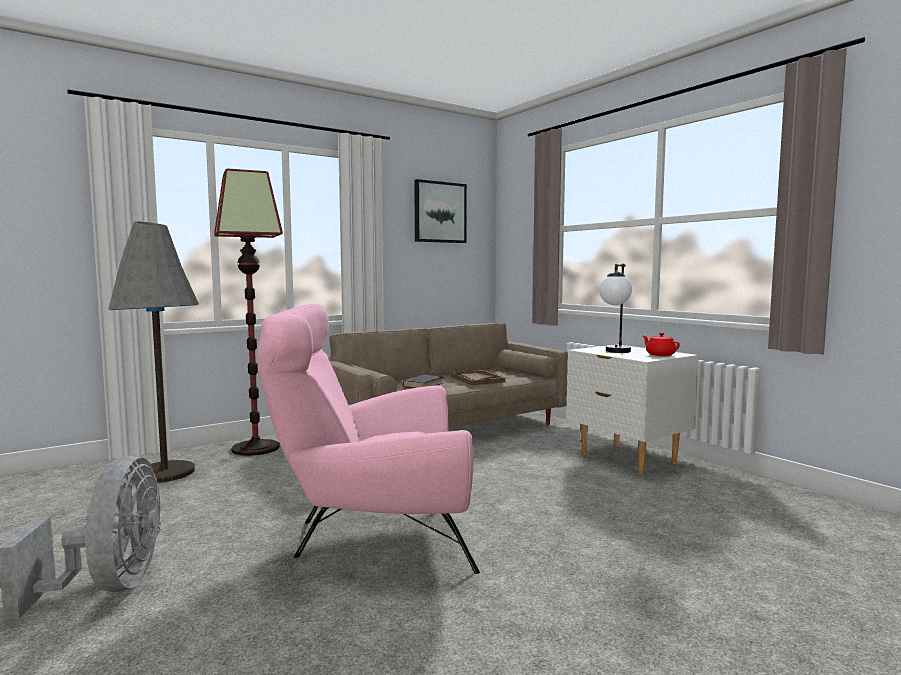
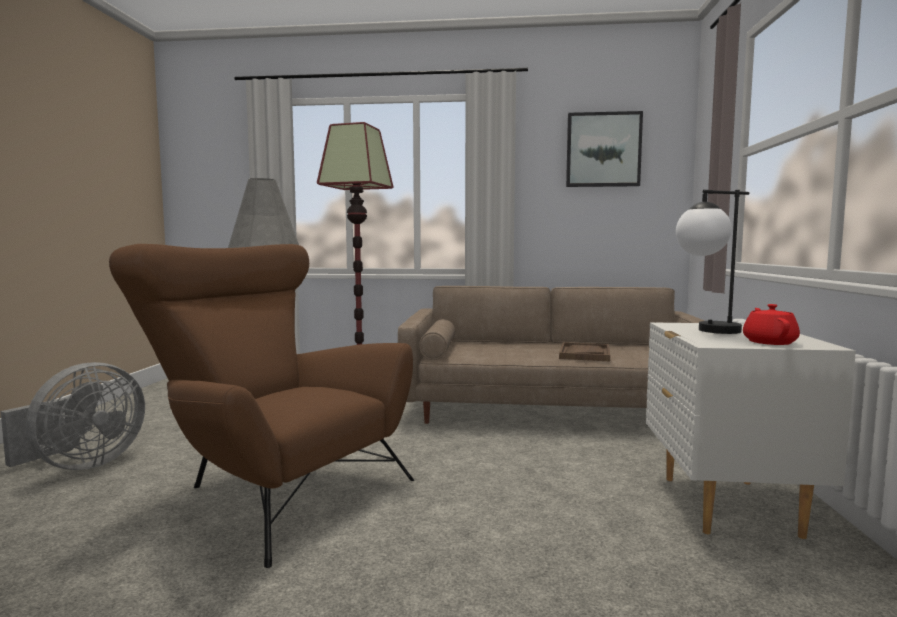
camera: 40 degrees right, 0 degrees up
pink armchair [257,304,480,574] -> brown armchair [109,244,414,568]
black book [403,375,444,389] -> none

